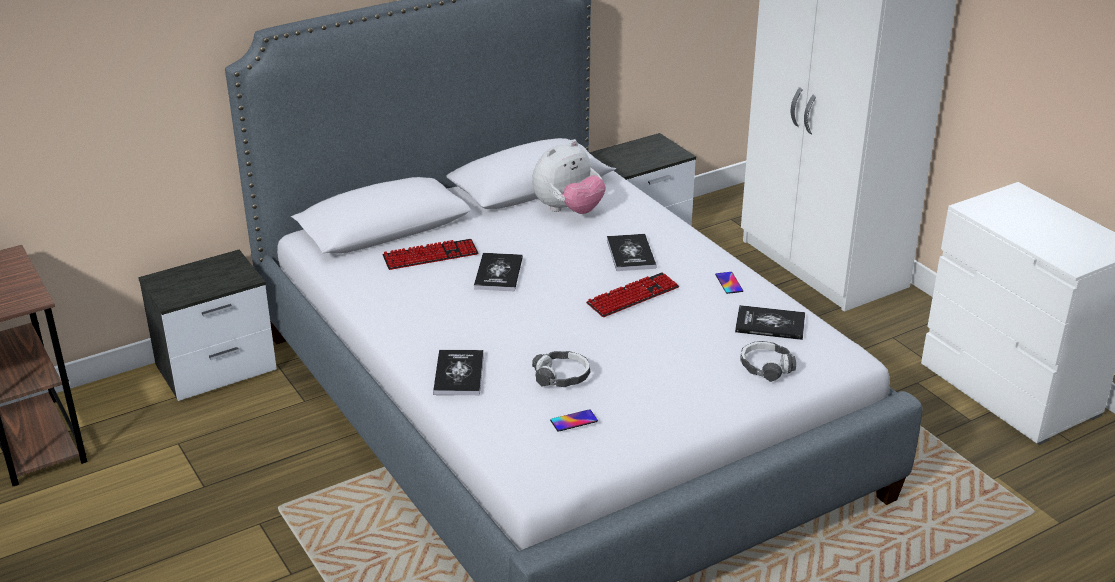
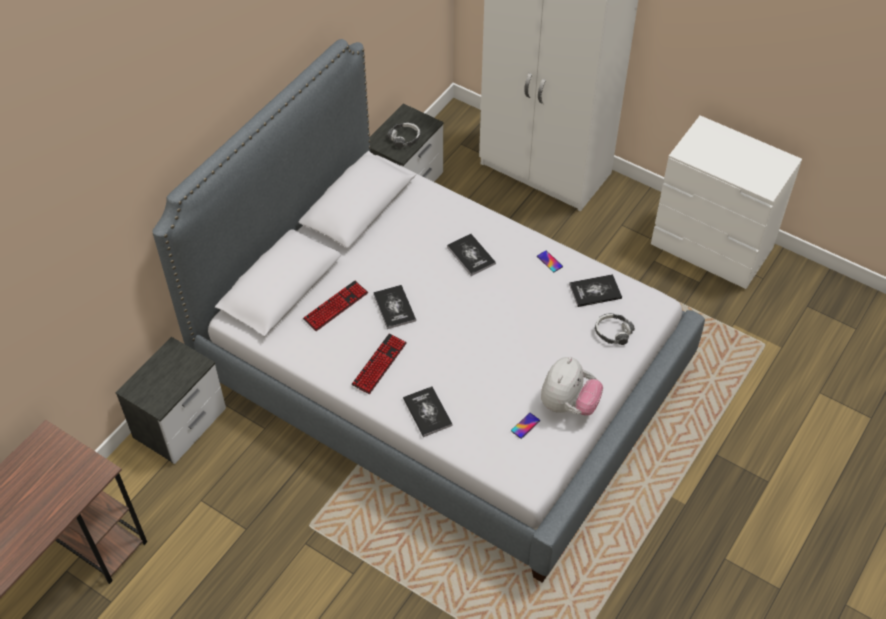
camera: 25 degrees left, 20 degrees up
plush toy [532,140,606,214] -> plush toy moved to [541,357,603,416]
headphones [532,351,590,387] -> headphones moved to [387,123,420,148]
keyboard [586,272,679,317] -> keyboard moved to [351,333,407,394]

